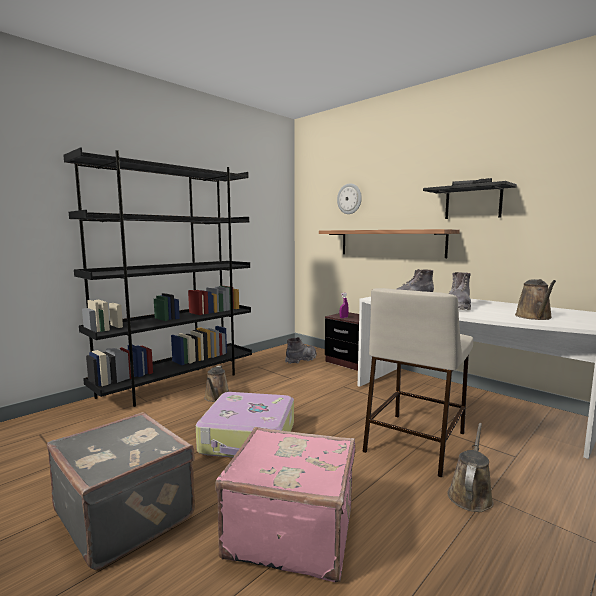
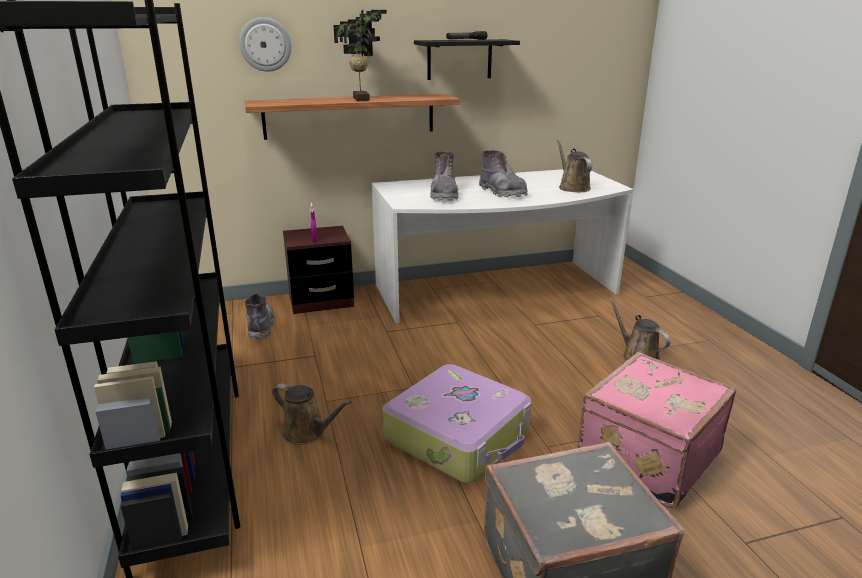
camera: 60 degrees left, 15 degrees up
beige stool [363,288,473,478] -> none
brown watering can [515,279,556,320] -> brown watering can turned 150 degrees counterclockwise [557,139,592,192]
none -> potted plant [334,10,387,101]

